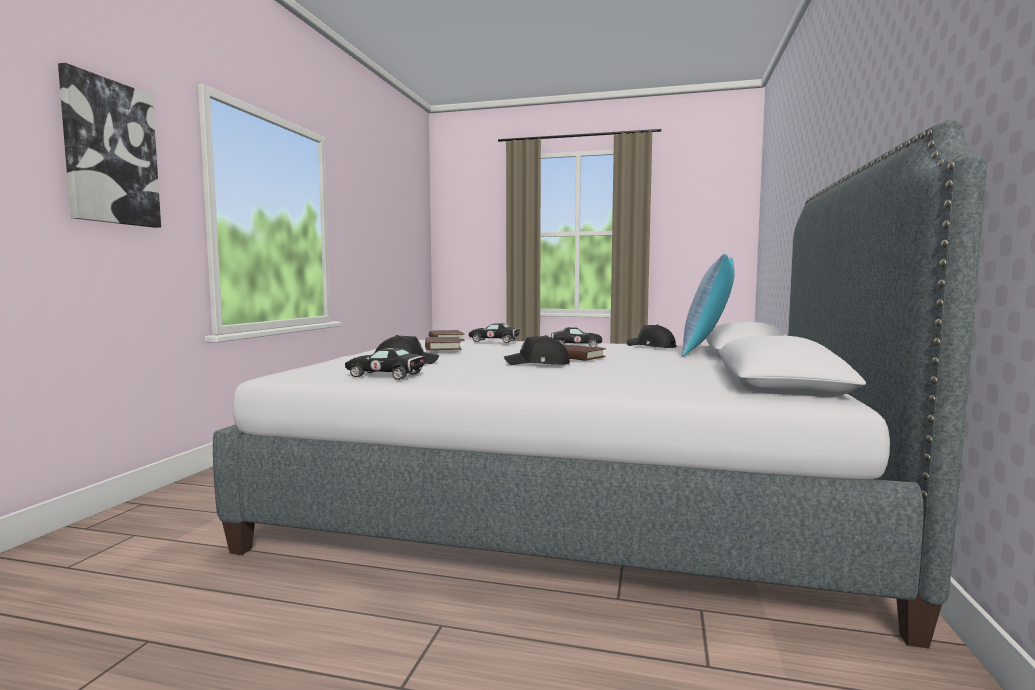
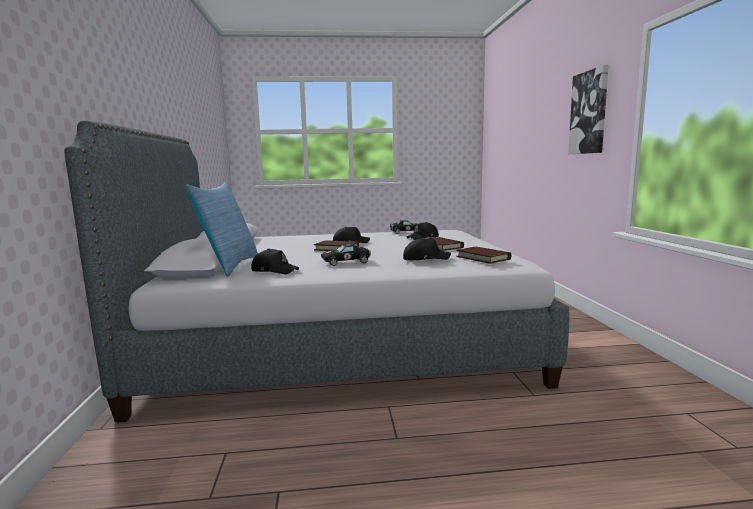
camera: 160 degrees right, 5 degrees up
black toy car [469,323,520,343] -> black cap [403,238,451,260]

